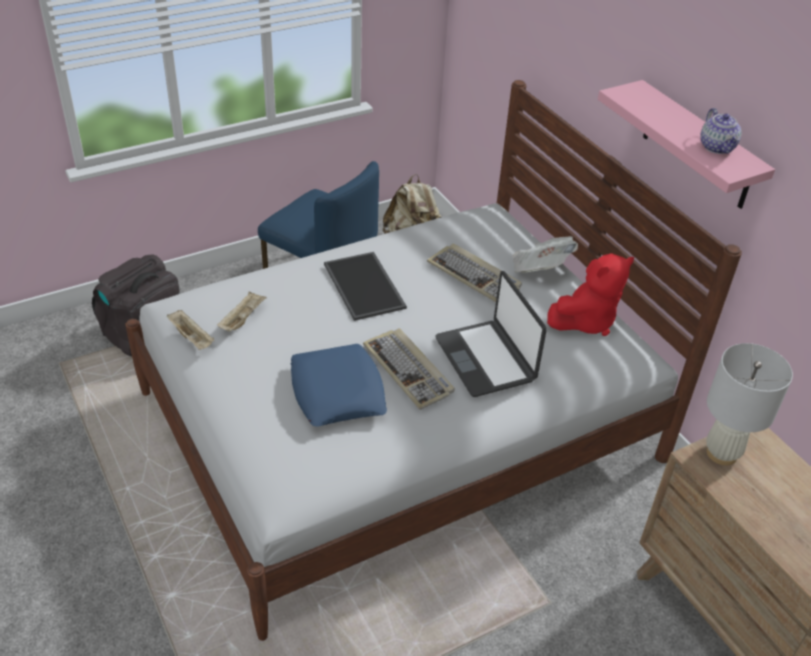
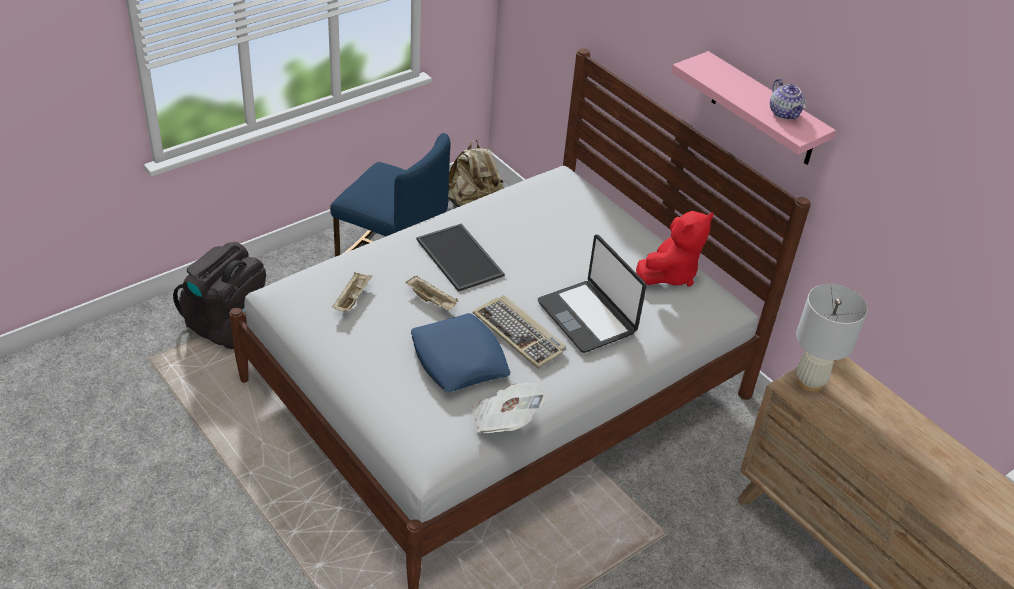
camera: 10 degrees left, 0 degrees up
beige tray [167,310,214,350] -> beige tray moved to [406,276,458,311]
keyboard [427,243,522,303] -> none
newspaper [513,236,578,273] -> newspaper moved to [472,383,545,433]

